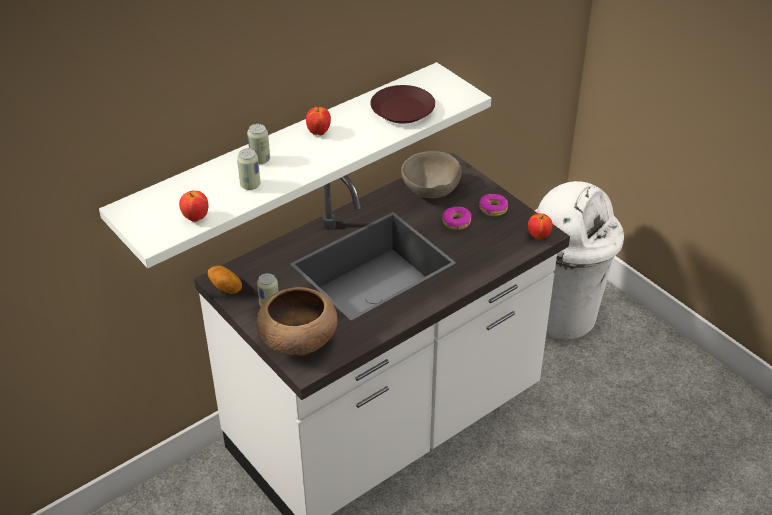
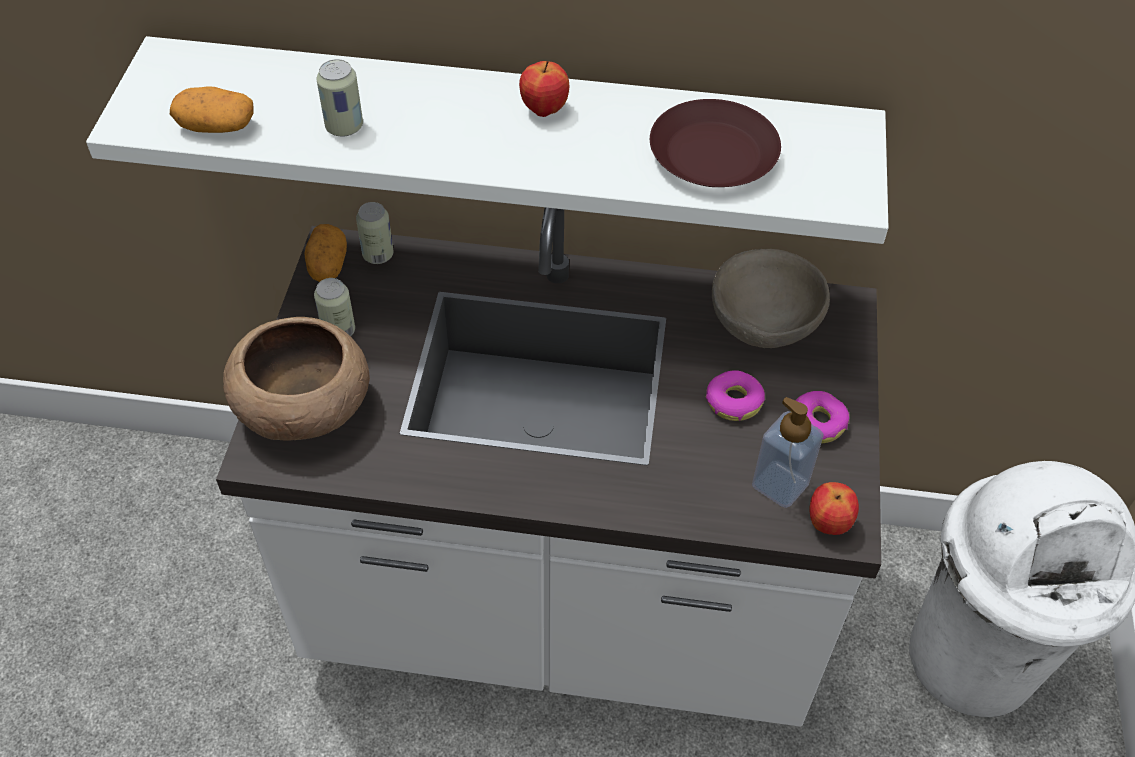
camera: 45 degrees right, 10 degrees up
apple [179,191,208,222] -> potato [170,86,253,133]
can [247,124,270,164] -> can moved to [356,202,394,264]
none -> soap dispenser [752,397,824,508]

